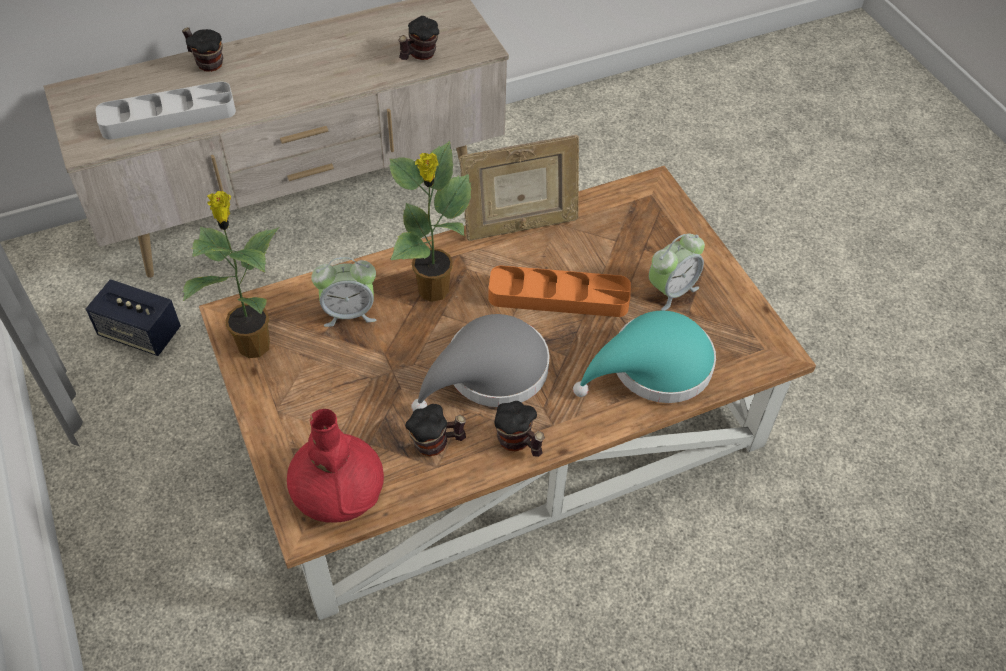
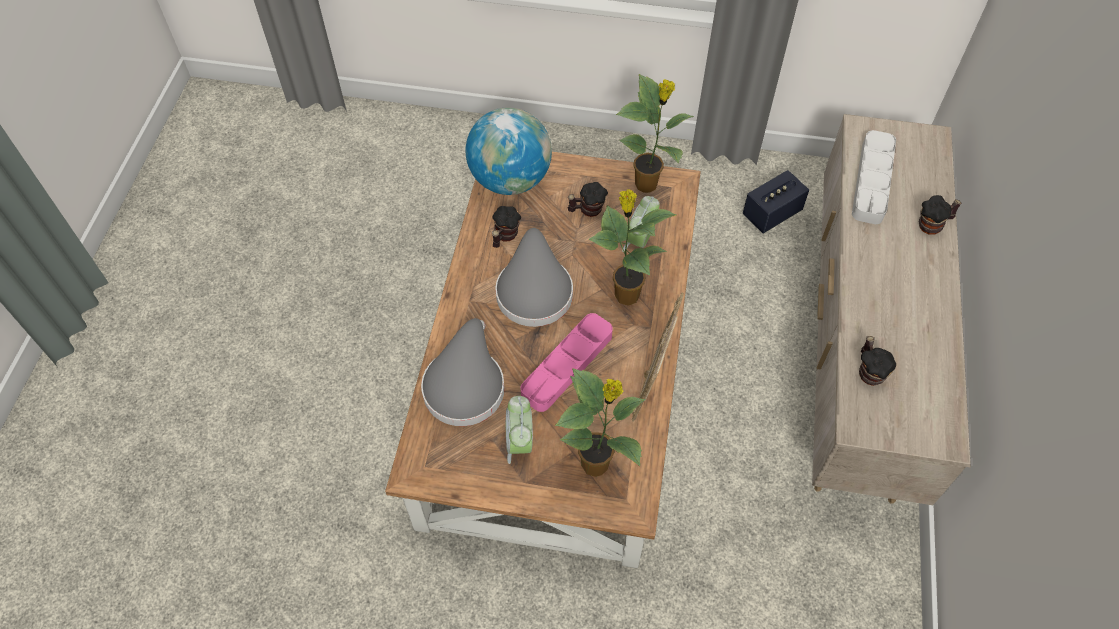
camera: 125 degrees right, 5 degrees up
red vase [287,409,384,523] -> globe [466,107,552,195]
orange tray [488,265,631,317] -> pink tray [521,313,613,412]
mug [494,401,545,457] -> mug moved to [568,182,608,217]
turquoise hat [573,311,716,403] -> grey hat [421,318,505,426]
none -> potted plant [555,368,646,477]

